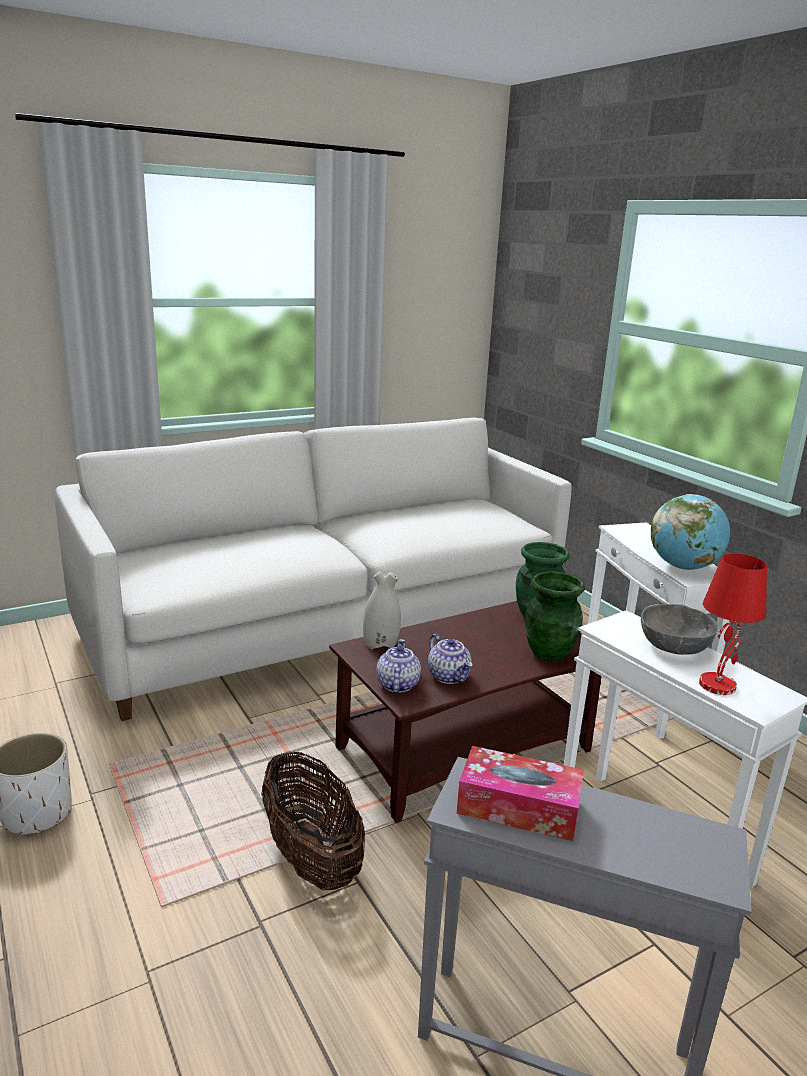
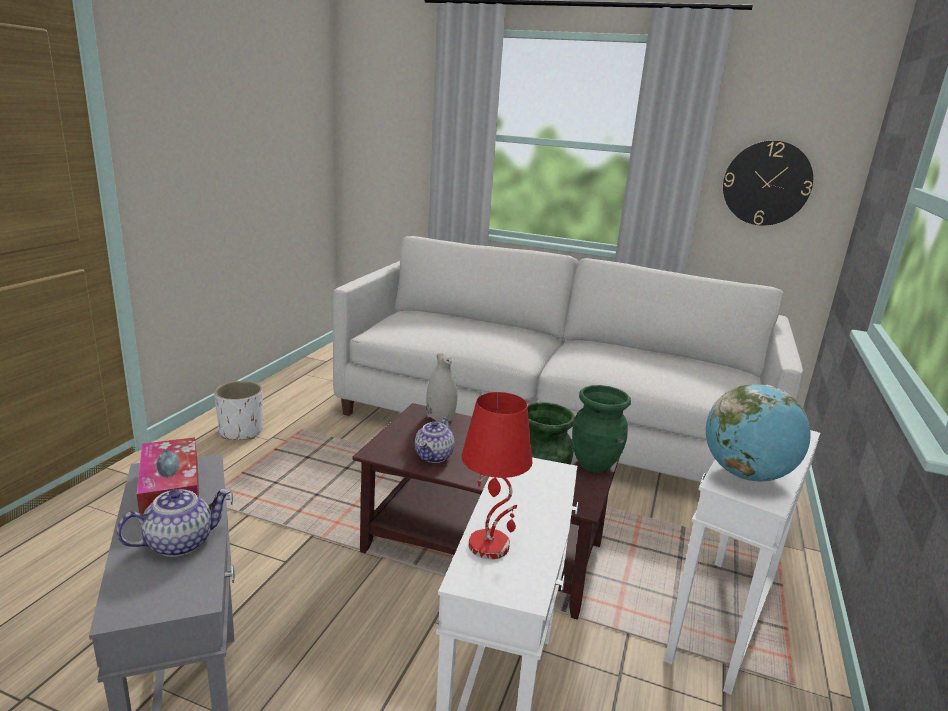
camera: 50 degrees right, 0 degrees up
basket [261,751,365,890] -> none
teapot [376,639,421,693] -> teapot moved to [117,489,231,557]
grey bowl [641,604,718,655] -> none
none -> wall clock [723,140,813,225]

